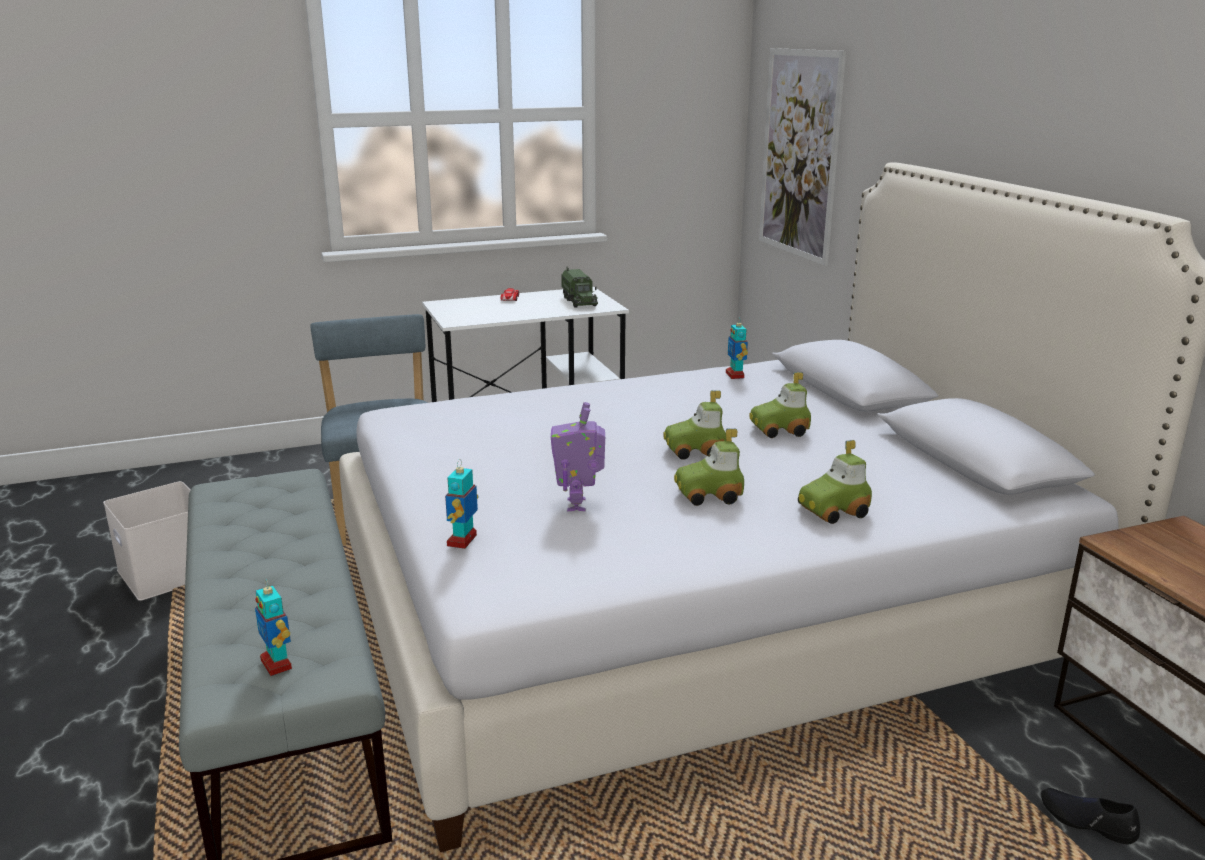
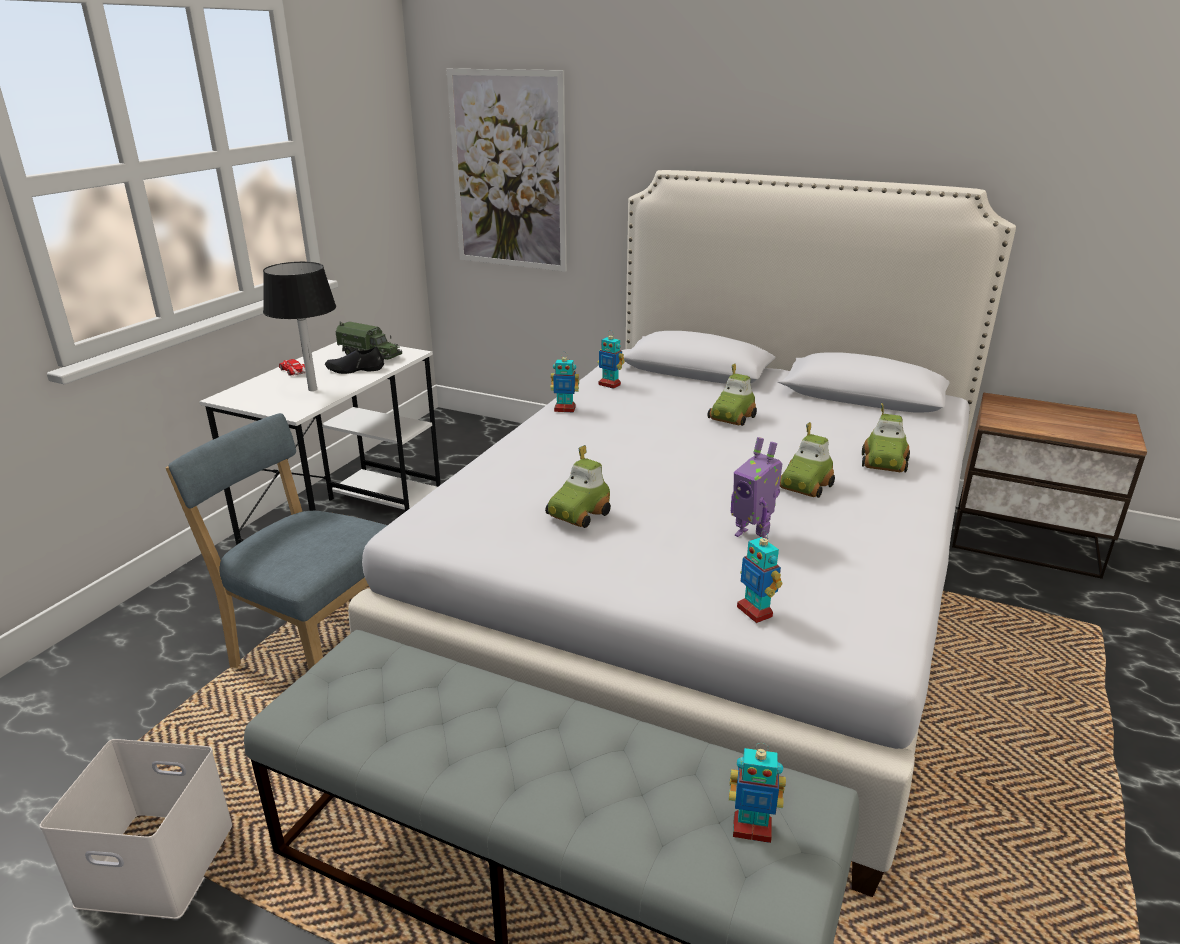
camera: 45 degrees left, 5 degrees up
toy car [663,390,726,460] -> toy car moved to [545,445,611,528]
black shoe [1041,788,1140,844] -> black shoe moved to [325,346,384,374]
none -> black table lamp [263,262,336,391]
none -> toy robot [550,353,579,413]

